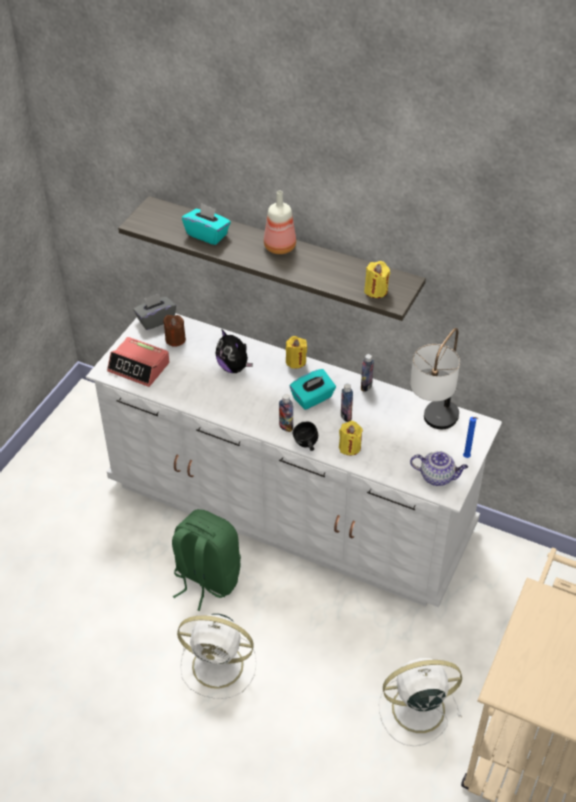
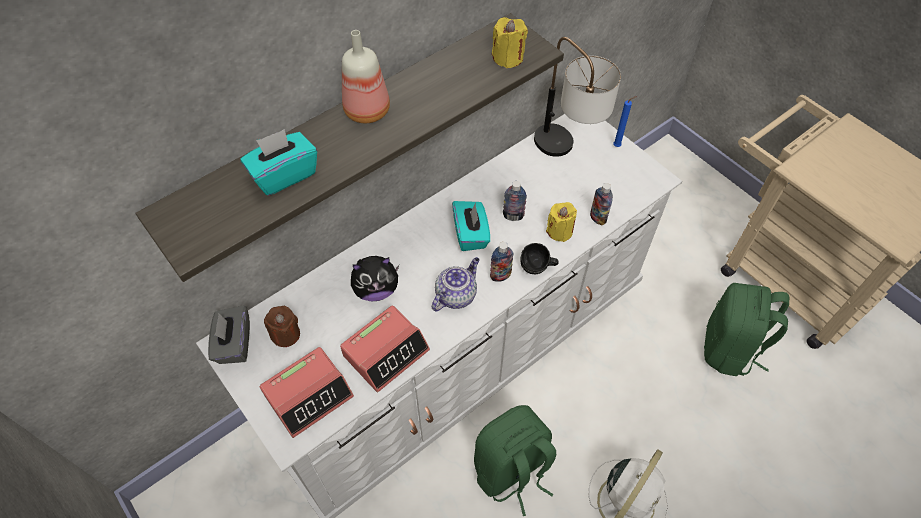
camera: 65 degrees left, 10 degrees up
yellow candle [286,336,307,368] -> none
bottle [361,354,374,392] -> bottle moved to [590,183,613,225]
white fan [379,658,462,746] -> green backpack [704,283,789,376]
teapot [410,451,468,486] -> teapot moved to [432,257,480,311]
none -> alarm clock [340,306,430,392]

